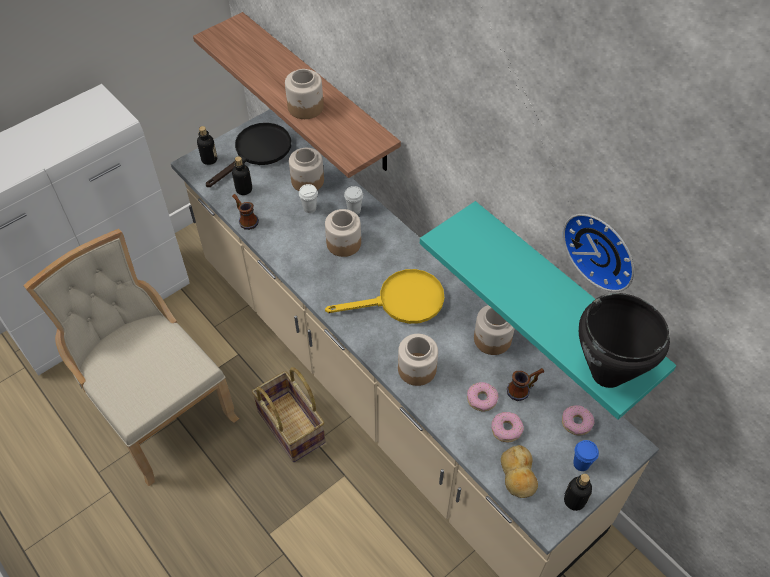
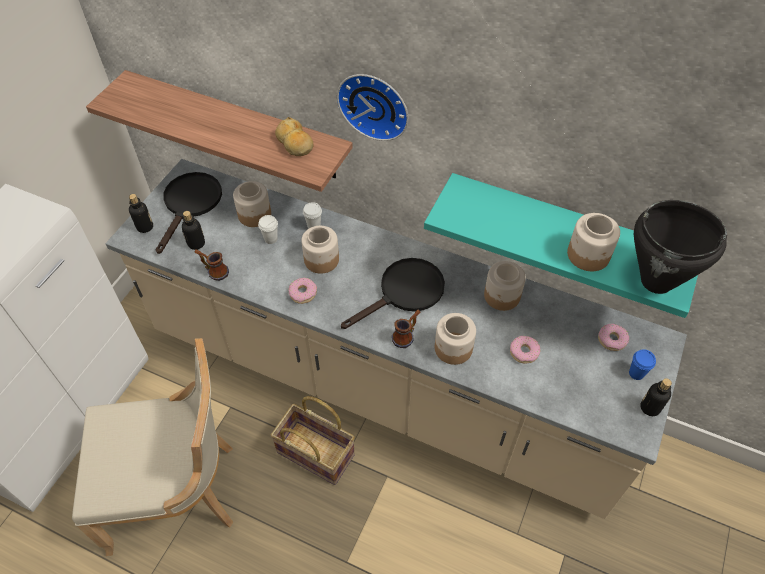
camera: 25 degrees left, 0 degrees up
beige chair [23,229,239,486] -> beige chair turned 150 degrees clockwise [72,338,233,556]
jar [285,69,324,119] -> jar moved to [567,213,620,271]
yellow frying pan [325,269,444,324] -> black frying pan [341,258,445,329]
donut [491,412,524,442] -> donut moved to [288,278,317,304]
bread [501,445,538,498] -> bread moved to [275,117,313,156]
mug [507,368,544,401] -> mug moved to [392,310,421,348]
wall clock [563,214,634,292] -> wall clock moved to [337,74,409,141]

